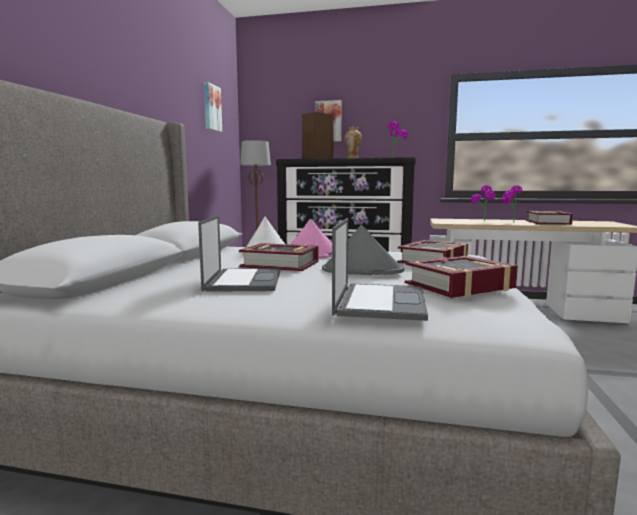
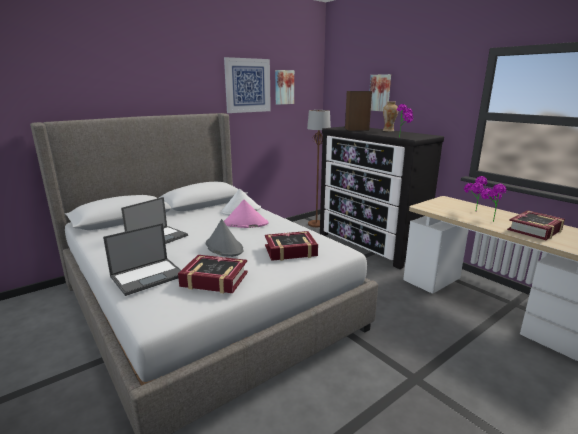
camera: 40 degrees right, 10 degrees up
book [239,243,318,271] -> none
none -> picture [224,57,271,113]

